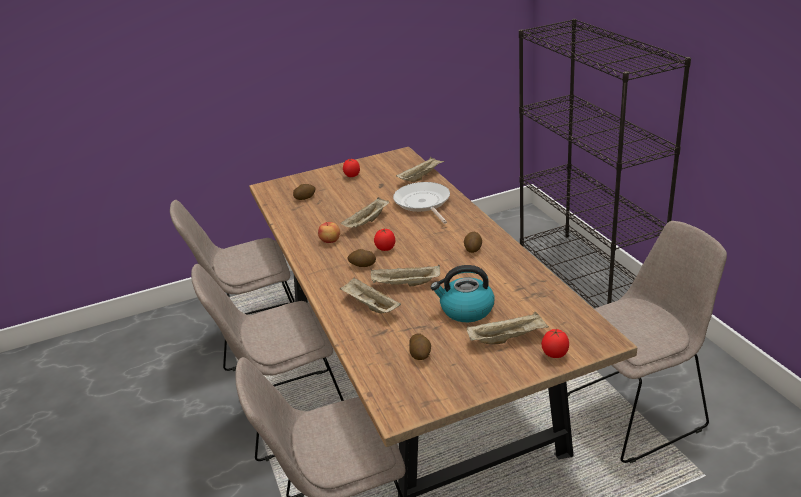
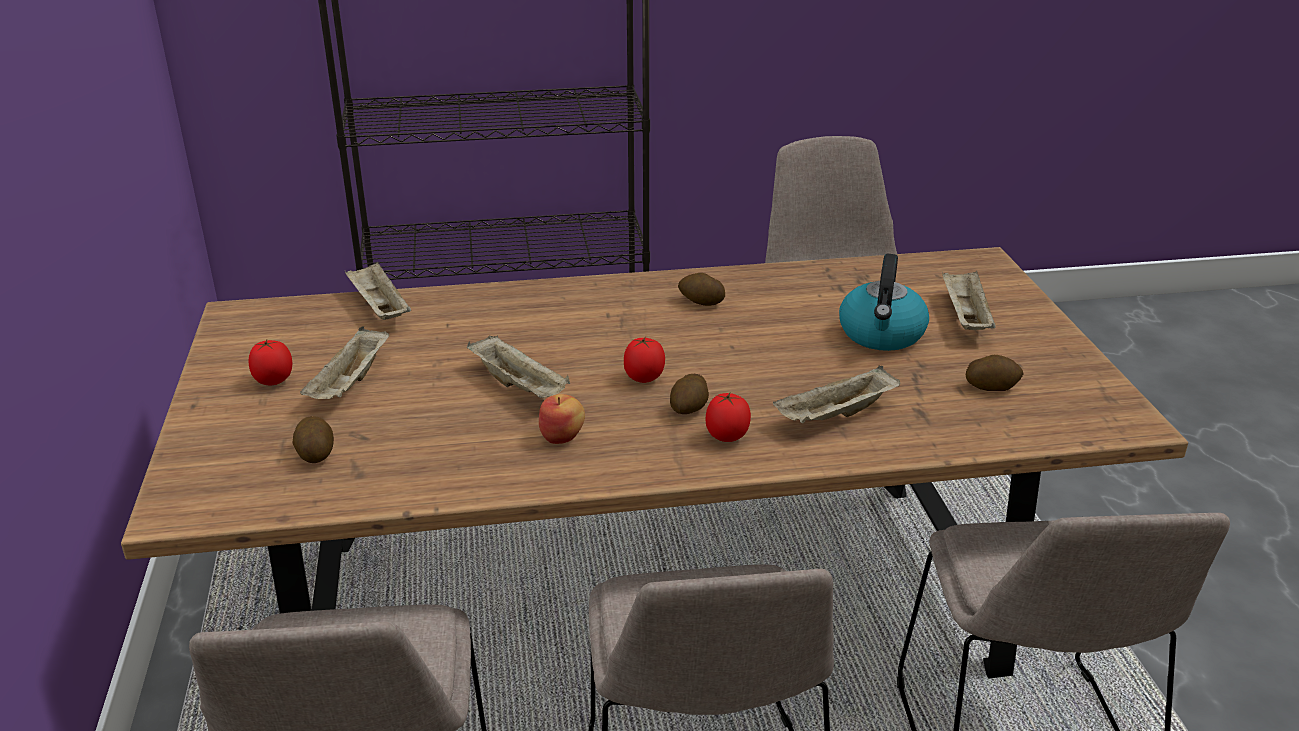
camera: 80 degrees left, 0 degrees up
beige tray [371,265,440,287] -> beige tray moved to [300,327,389,399]
frying pan [393,182,450,224] -> none
tomato [541,329,569,358] -> tomato moved to [706,393,751,442]

